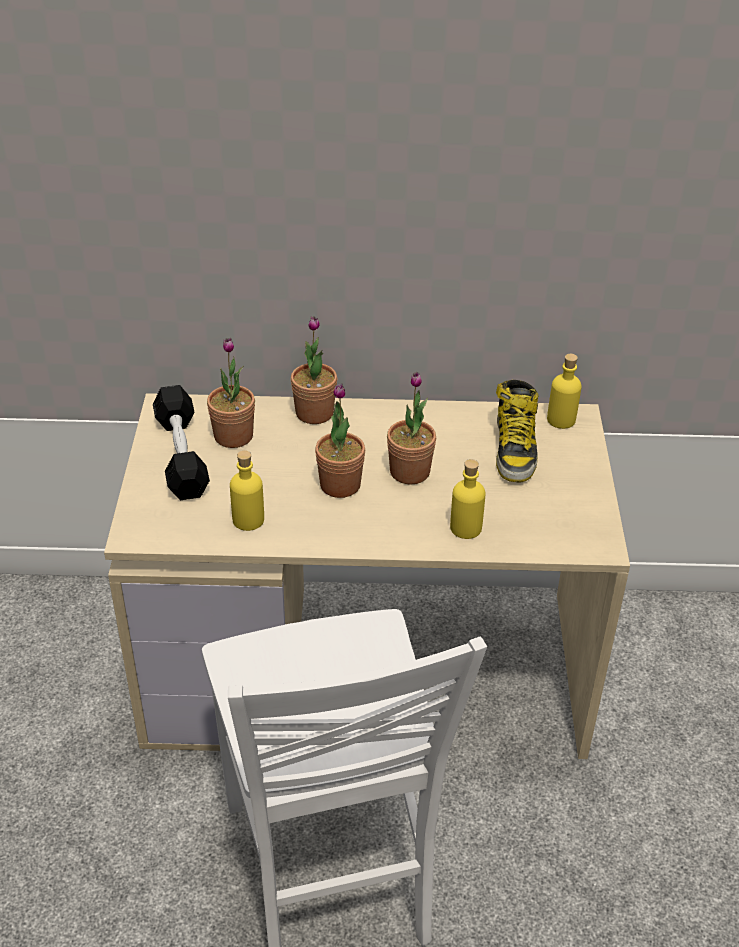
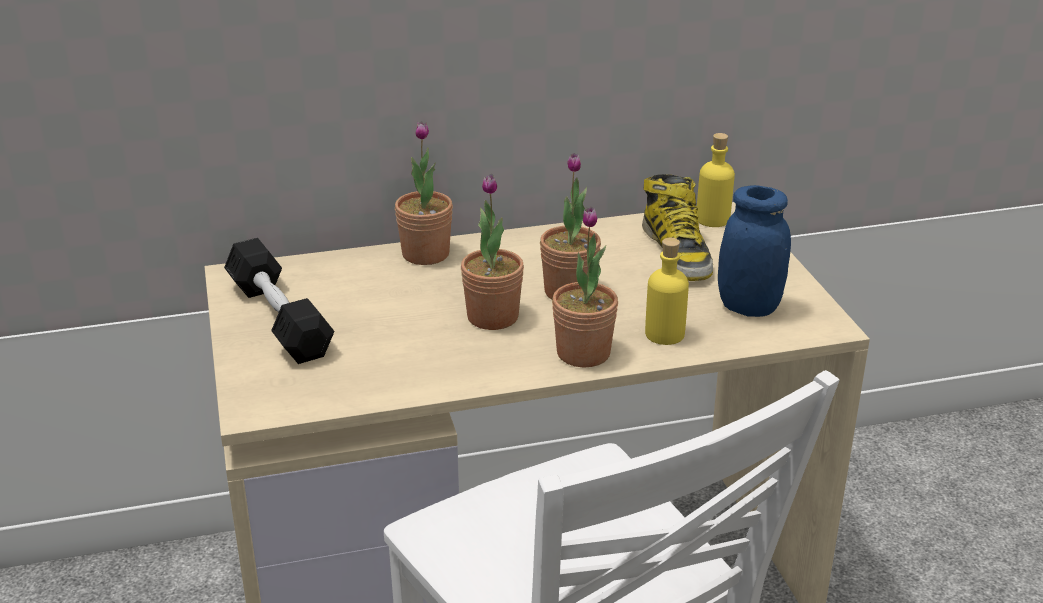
camera: 15 degrees left, 10 degrees down
potted plant [207,338,255,448] -> potted plant moved to [552,207,618,368]
yellow bottle [230,450,264,531] -> none
none -> blue jar [718,185,791,317]

